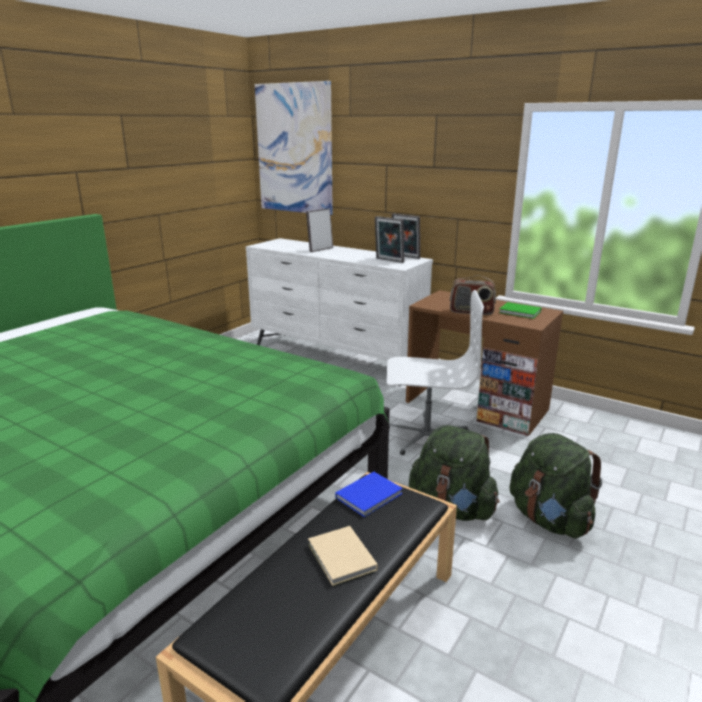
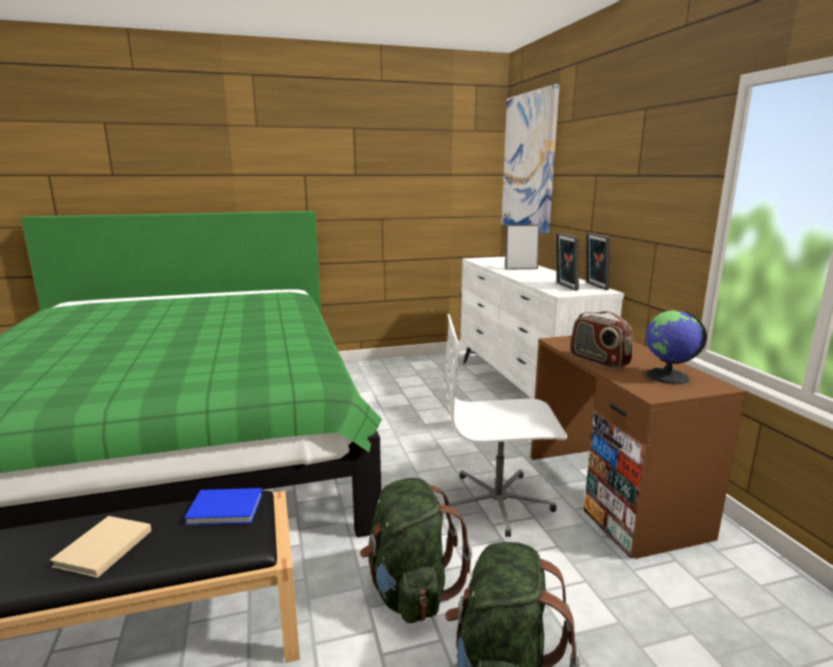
camera: 40 degrees right, 5 degrees down
white office chair [387,290,484,455] -> white office chair turned 135 degrees clockwise [445,314,567,537]
green book [499,302,542,319] -> globe [646,310,707,384]

